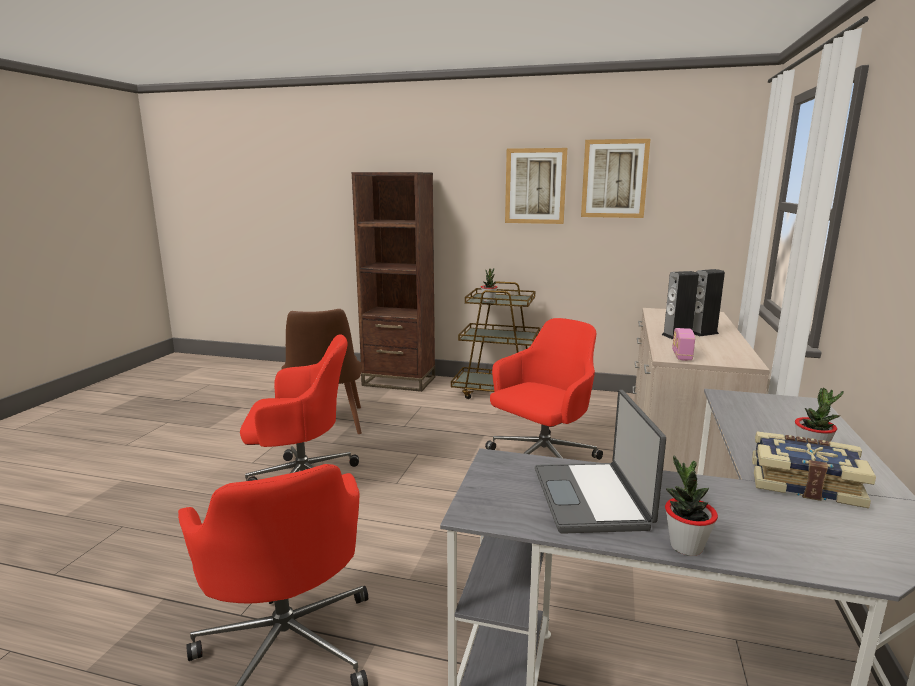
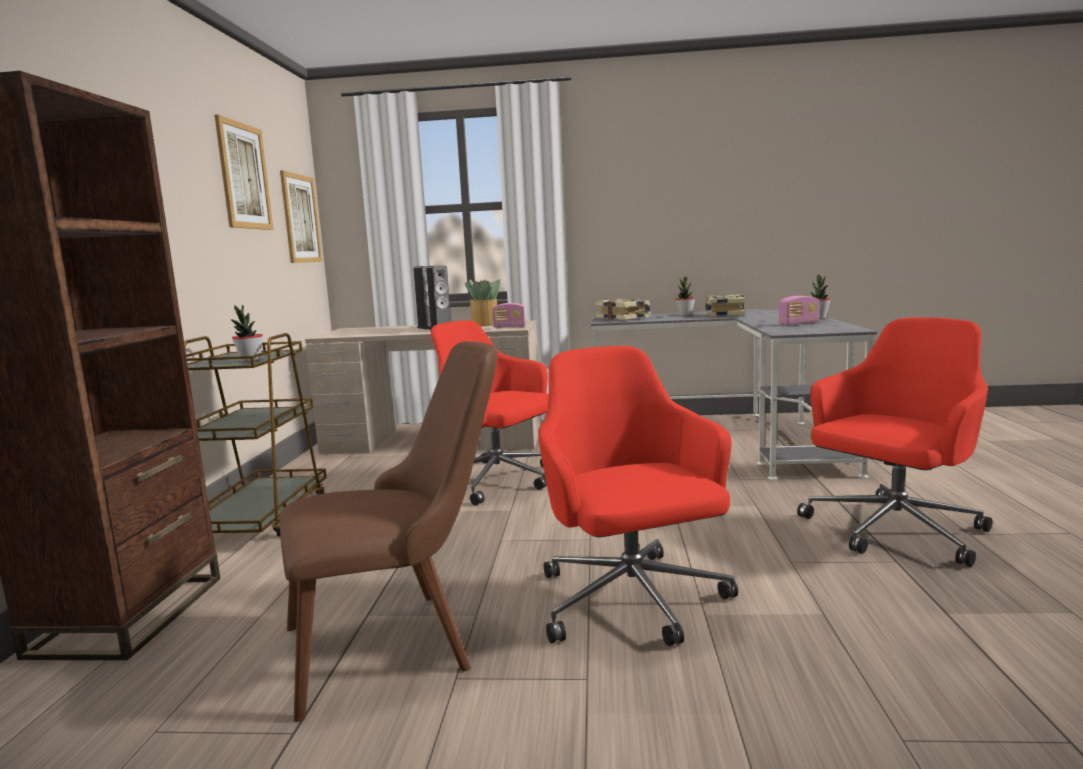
camera: 100 degrees left, 5 degrees down
picture [505,148,567,224] -> picture moved to [280,170,322,263]
laptop [535,390,666,534] -> radio [778,296,819,325]
none -> potted plant [465,279,501,326]
none -> book [595,299,651,320]

